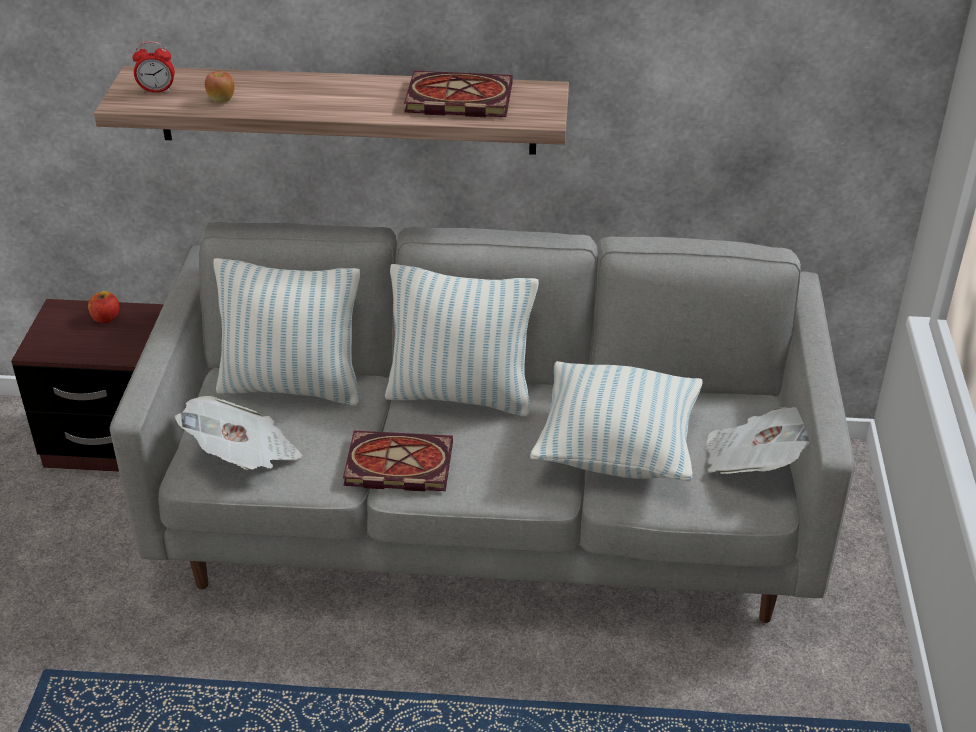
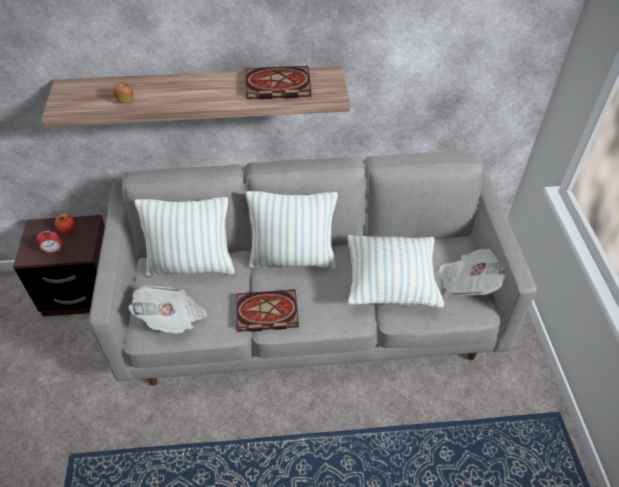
camera: 10 degrees left, 10 degrees up
alarm clock [132,41,175,93] -> alarm clock moved to [36,231,62,254]

